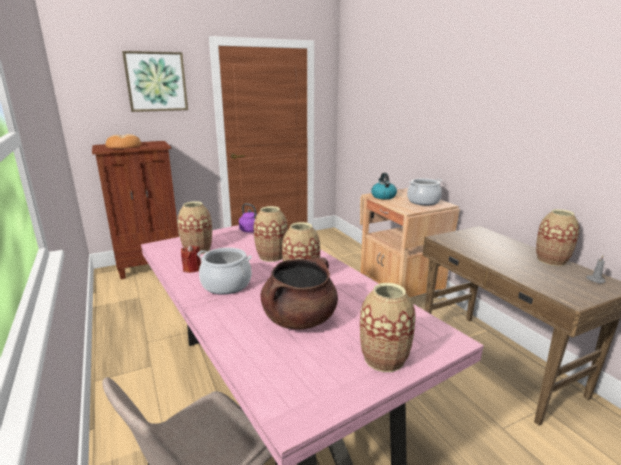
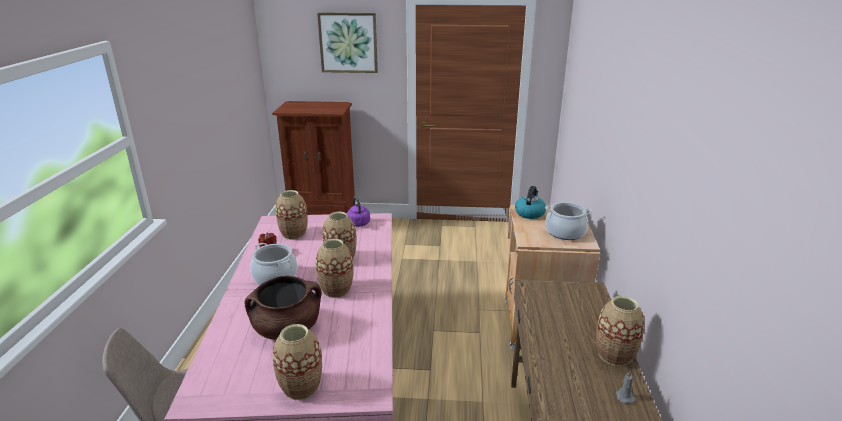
camera: 30 degrees right, 5 degrees up
bread [105,134,141,149] -> none

